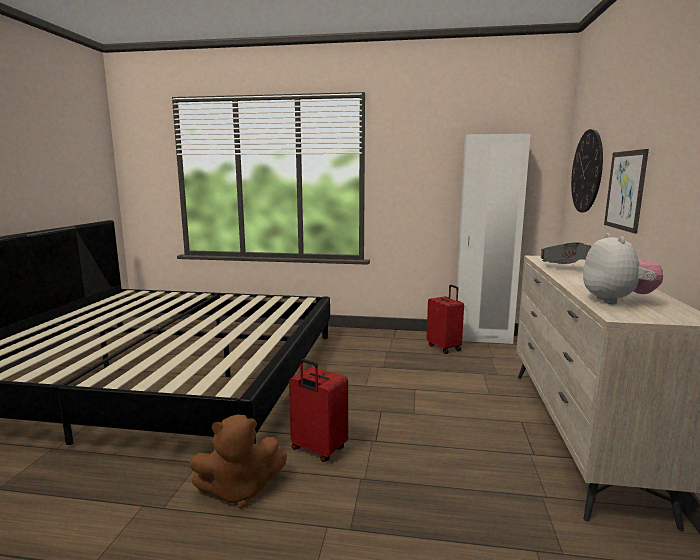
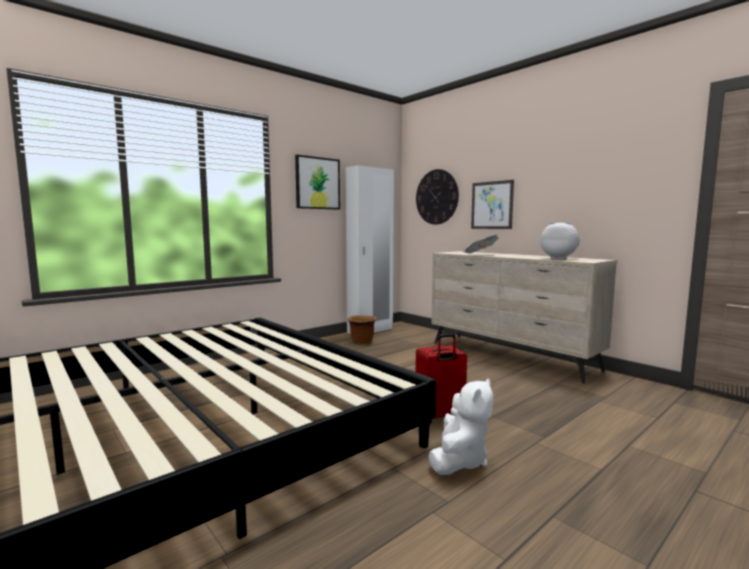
camera: 50 degrees left, 5 degrees down
brown plush toy [189,414,287,509] -> white plush toy [429,378,493,475]
red suitcase [427,285,464,354] -> brown planter [347,315,377,344]
none -> picture [295,155,340,209]

